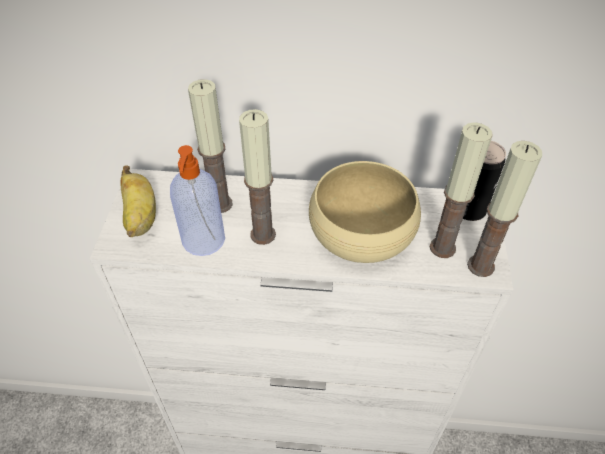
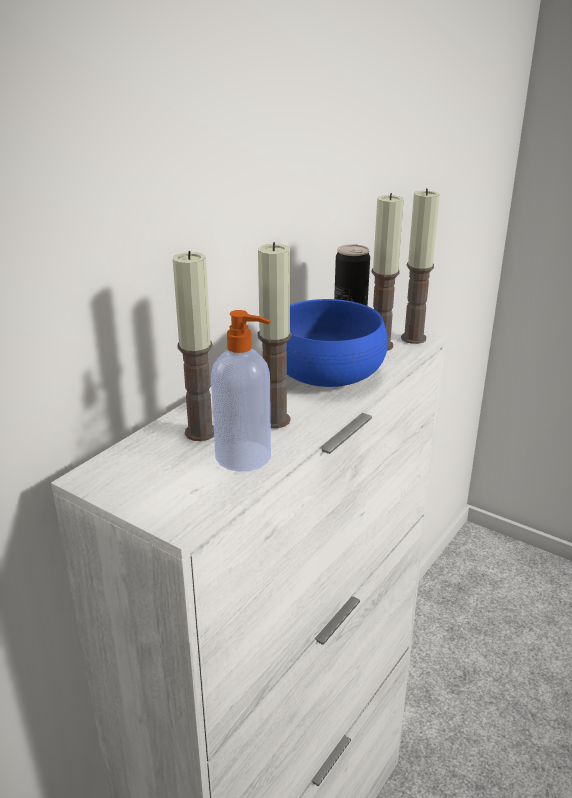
camera: 60 degrees left, 20 degrees down
banana [120,165,156,237] -> none
beige bowl [309,161,421,263] -> blue bowl [286,299,388,387]

